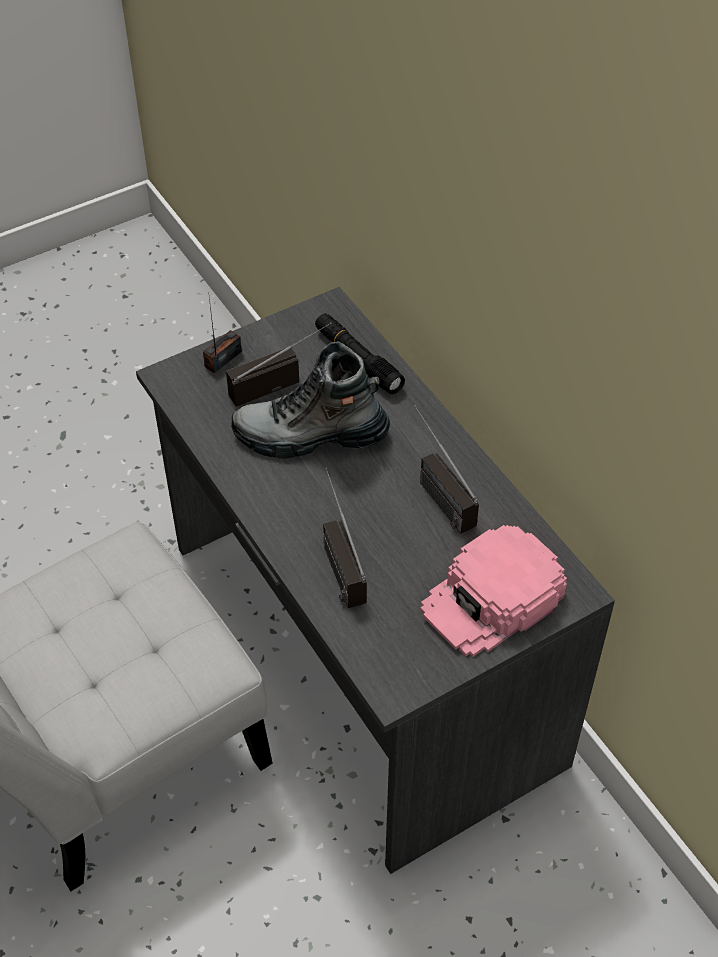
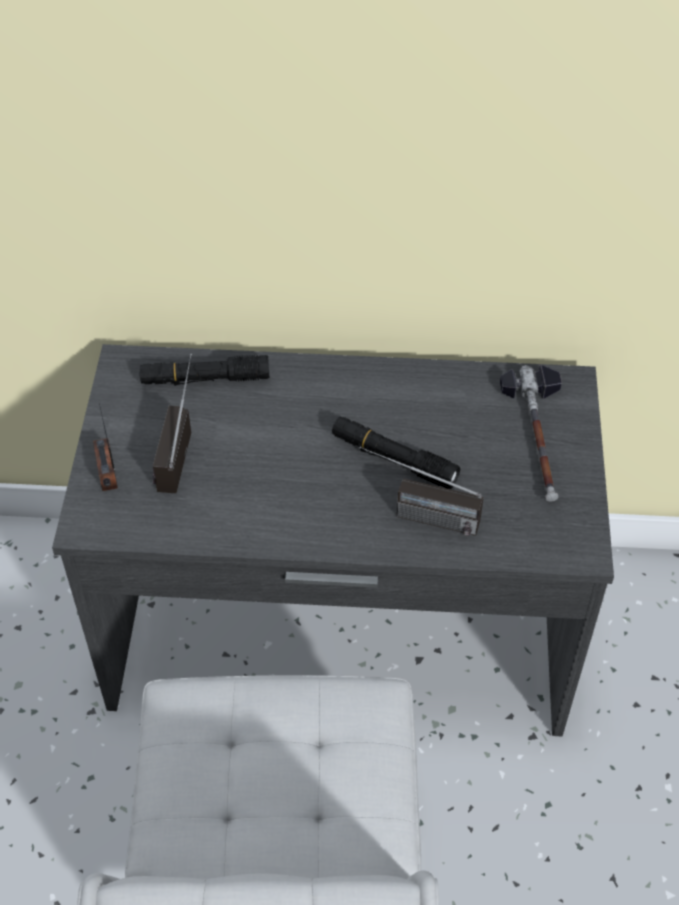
camera: 55 degrees left, 0 degrees up
boot [231,341,390,459] -> none
radio [414,405,479,534] -> none
pink cap [420,525,567,657] -> hammer [500,365,562,502]
none -> black flashlight [332,417,460,489]

